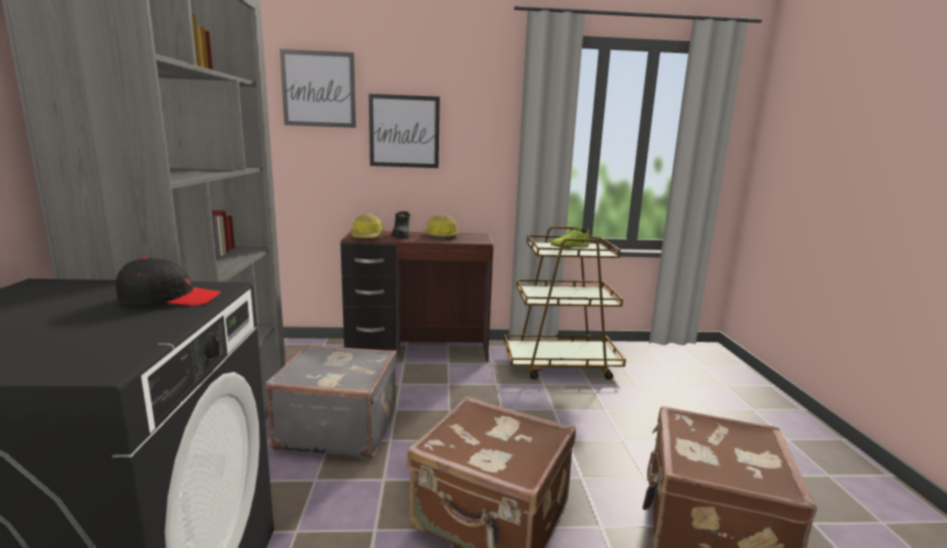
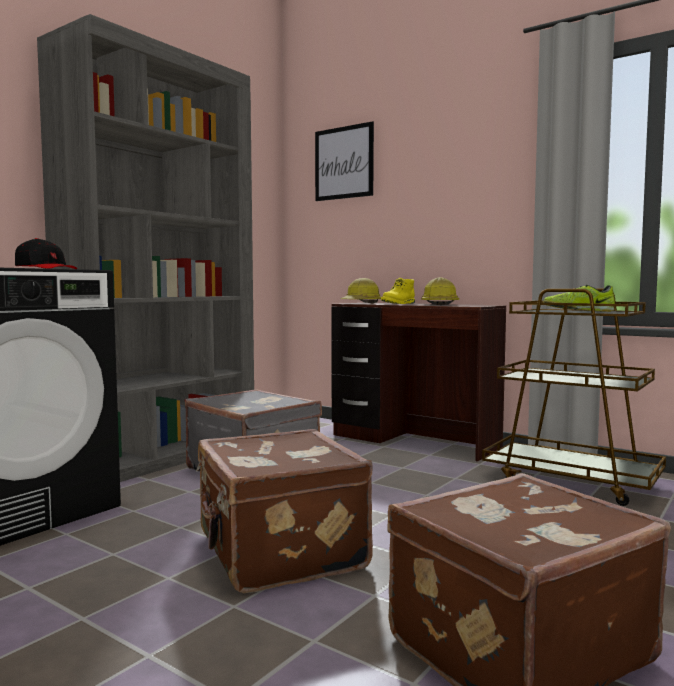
camera: 40 degrees right, 10 degrees down
picture [369,94,440,168] -> none
black boot [391,211,410,238] -> yellow boot [381,278,415,304]

